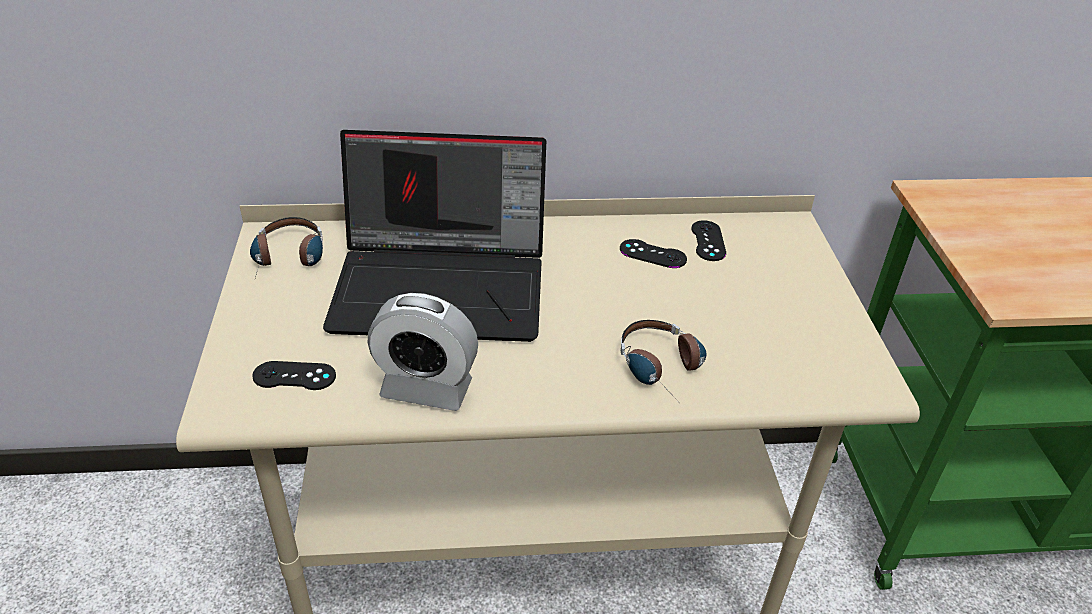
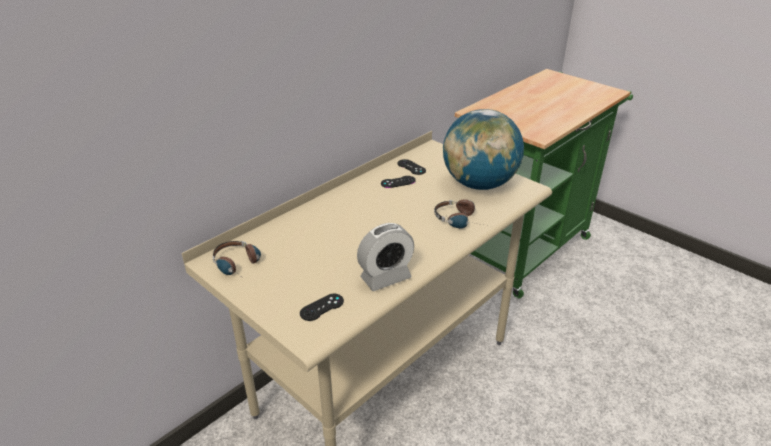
camera: 40 degrees left, 5 degrees down
laptop [323,130,546,342] -> none
none -> globe [443,109,524,190]

